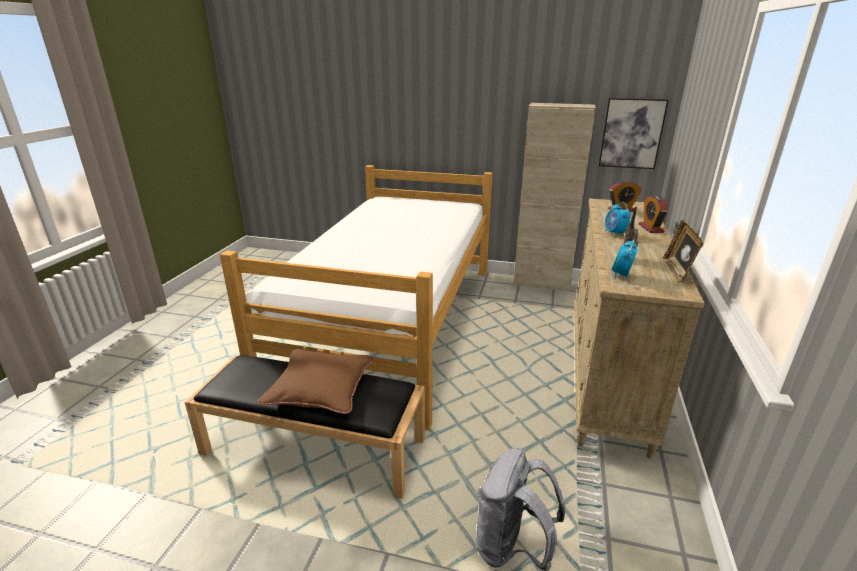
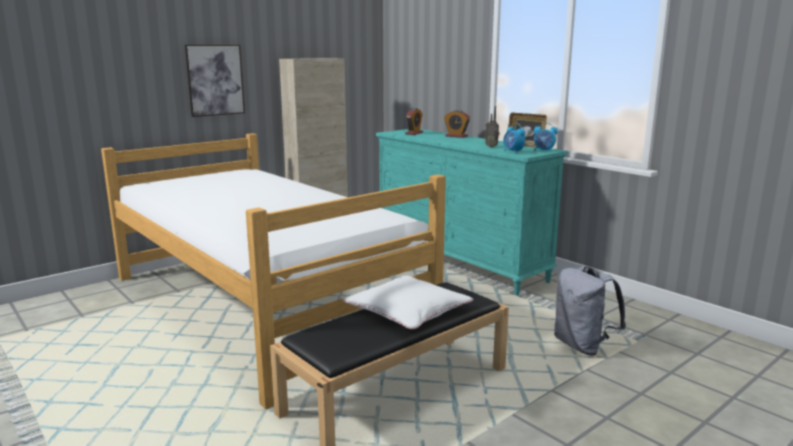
camera: 55 degrees left, 10 degrees down
brown pillow [258,349,374,414] -> white pillow [343,275,473,329]
beige dresser [574,198,705,459] -> turquoise dresser [376,129,568,296]
picture [599,98,669,169] -> picture moved to [185,45,245,117]
alarm clock [605,202,631,237] -> alarm clock moved to [534,123,558,152]

